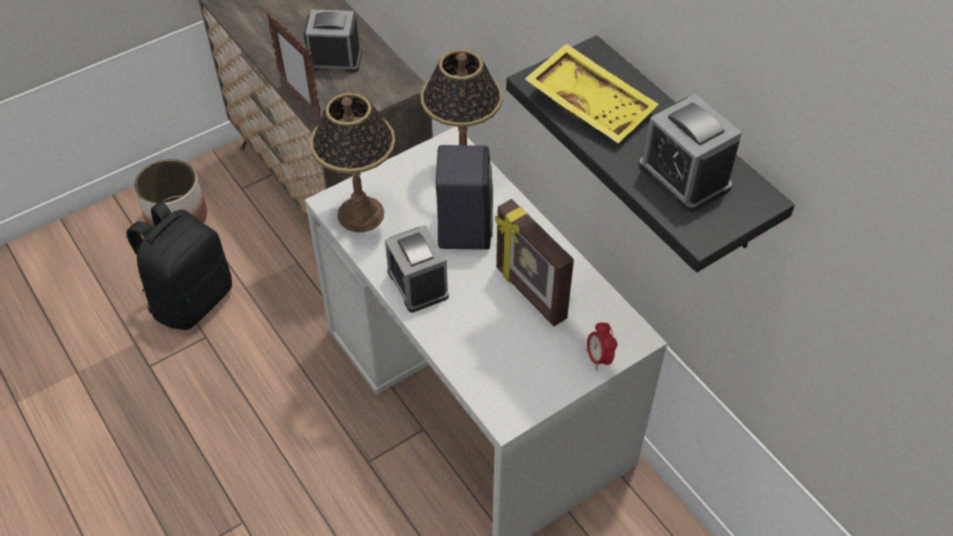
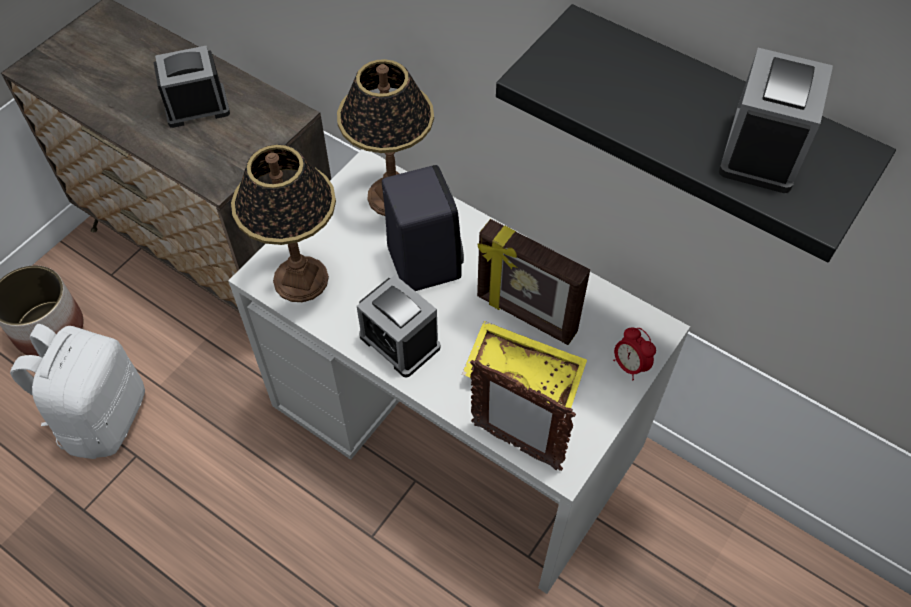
camera: 20 degrees left, 5 degrees up
black backpack [126,201,232,330] -> white backpack [10,324,145,459]
picture frame [267,13,321,122] -> picture frame moved to [470,360,576,471]
yellow tray [525,43,659,143] -> yellow tray moved to [462,321,587,415]
alarm clock [639,94,742,212] -> alarm clock turned 75 degrees clockwise [719,48,833,193]

